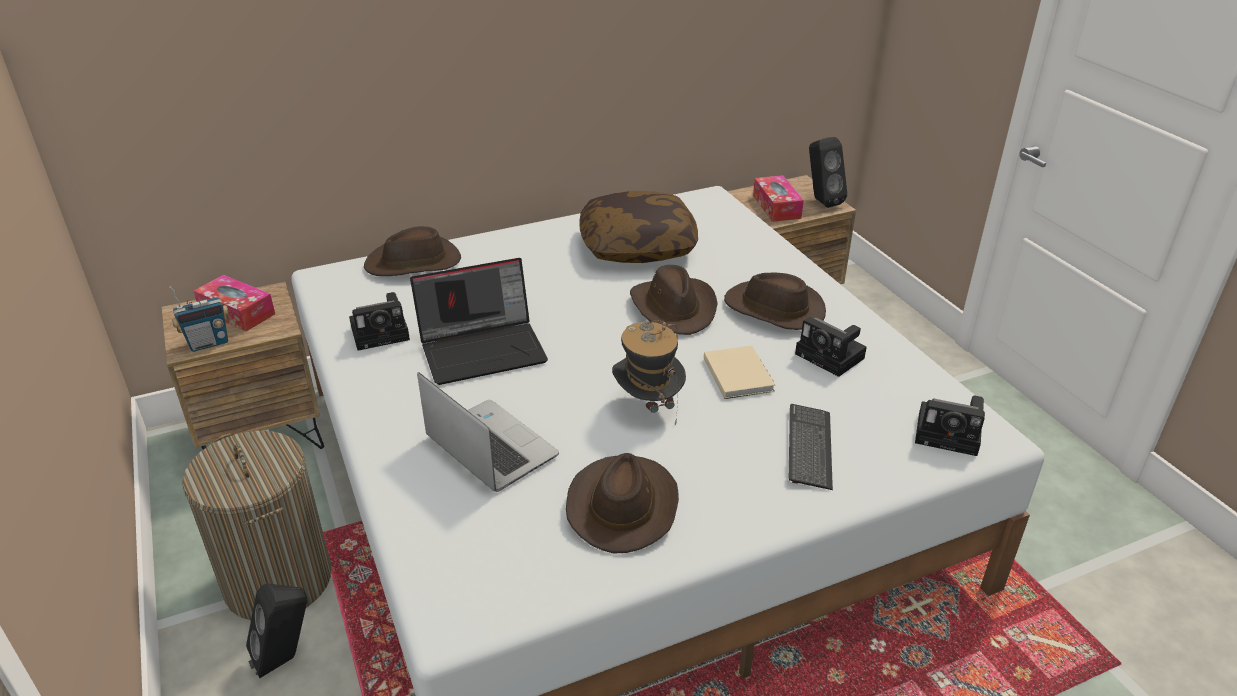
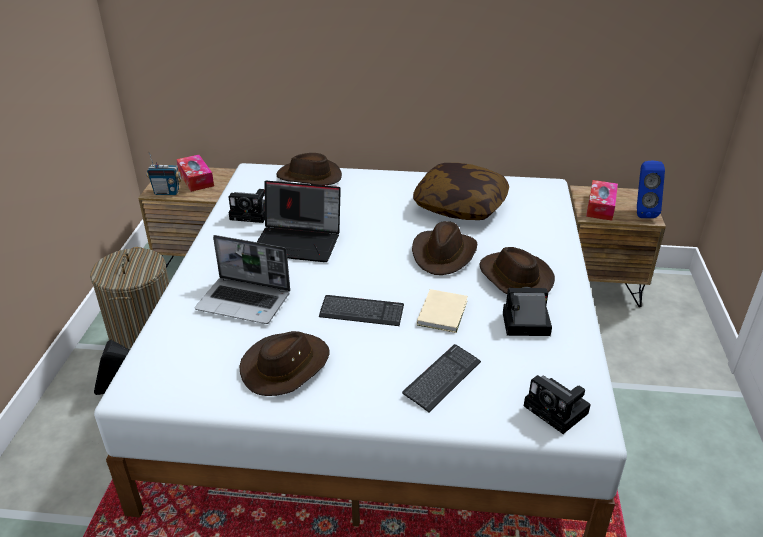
camera: 30 degrees right, 0 degrees up
laptop [417,372,559,492] -> laptop turned 120 degrees clockwise [195,235,290,324]
hat [612,320,686,425] -> keyboard [319,295,404,326]
camera [795,317,867,377] -> camera turned 105 degrees clockwise [503,287,552,336]
black speaker [809,137,847,208] -> blue speaker [637,161,665,218]

